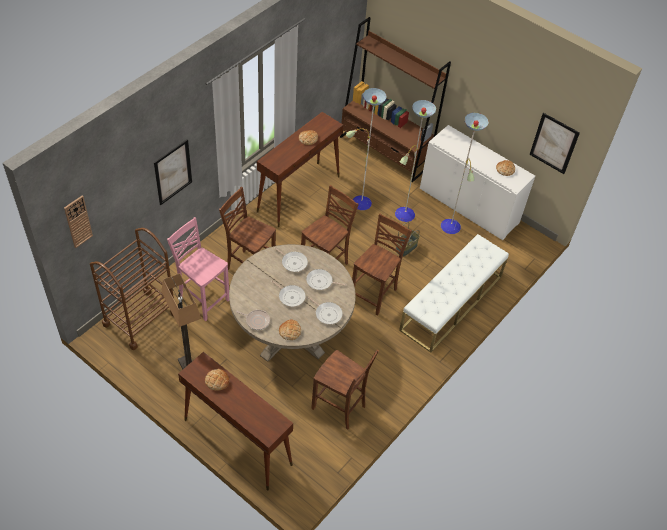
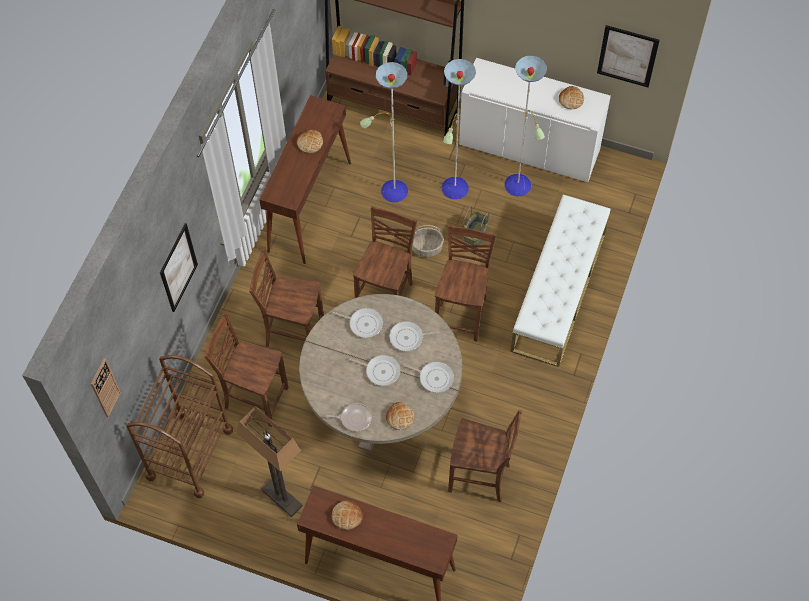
camera: 15 degrees left, 10 degrees up
pink chair [167,217,229,321] -> brown chair [204,313,288,427]
none -> basket [412,225,444,257]

